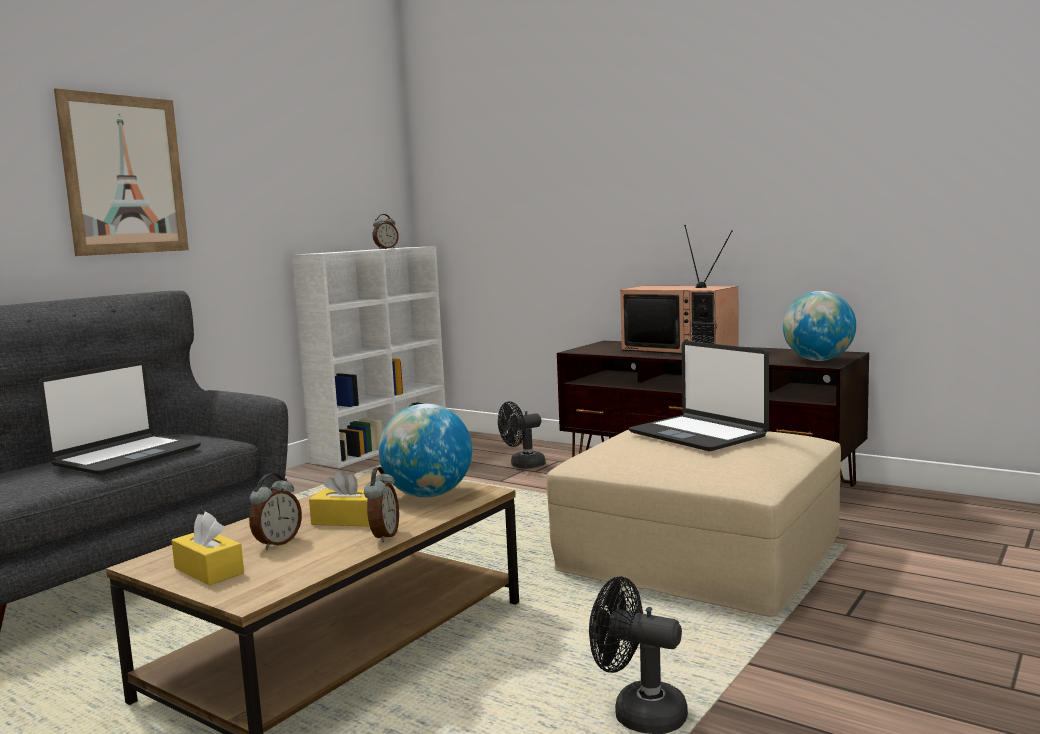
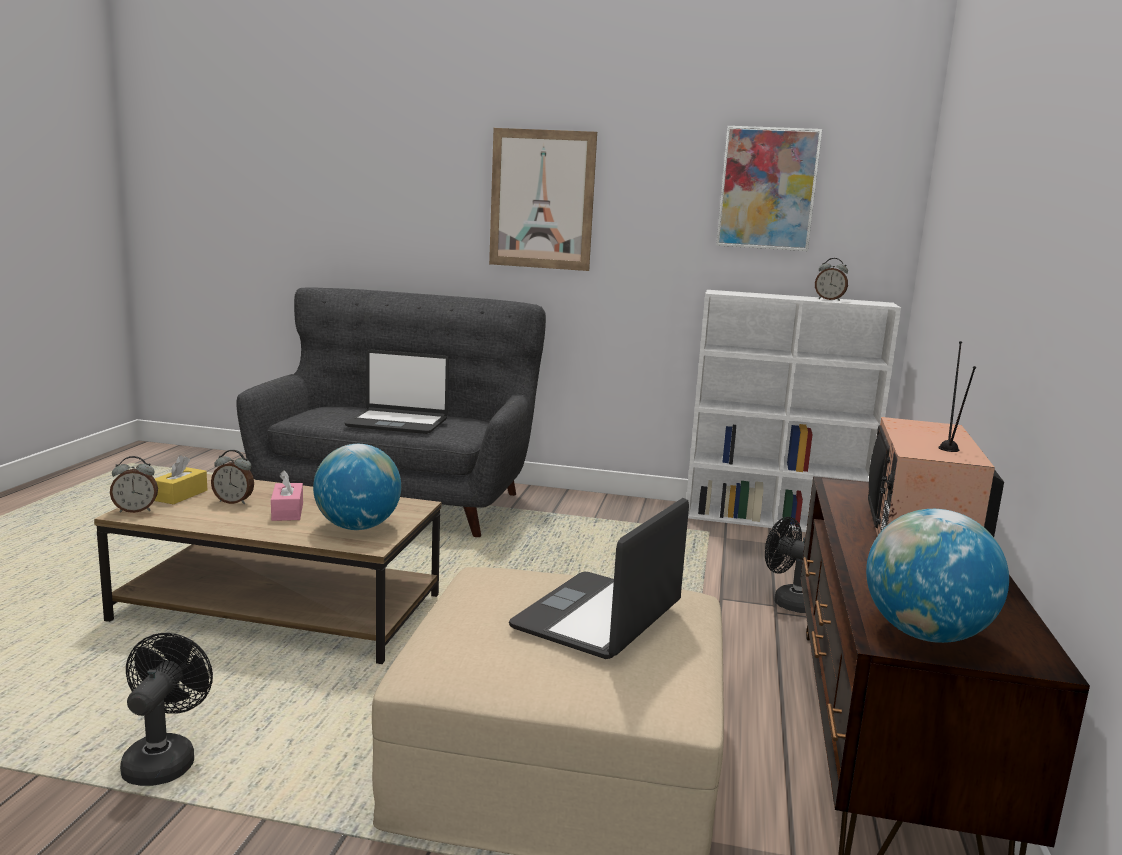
camera: 65 degrees right, 5 degrees up
yellow tissue box [309,470,370,526] -> pink tissue box [271,470,303,521]
alarm clock [364,467,399,542] -> alarm clock moved to [110,456,158,513]
none -> picture [716,126,822,251]

